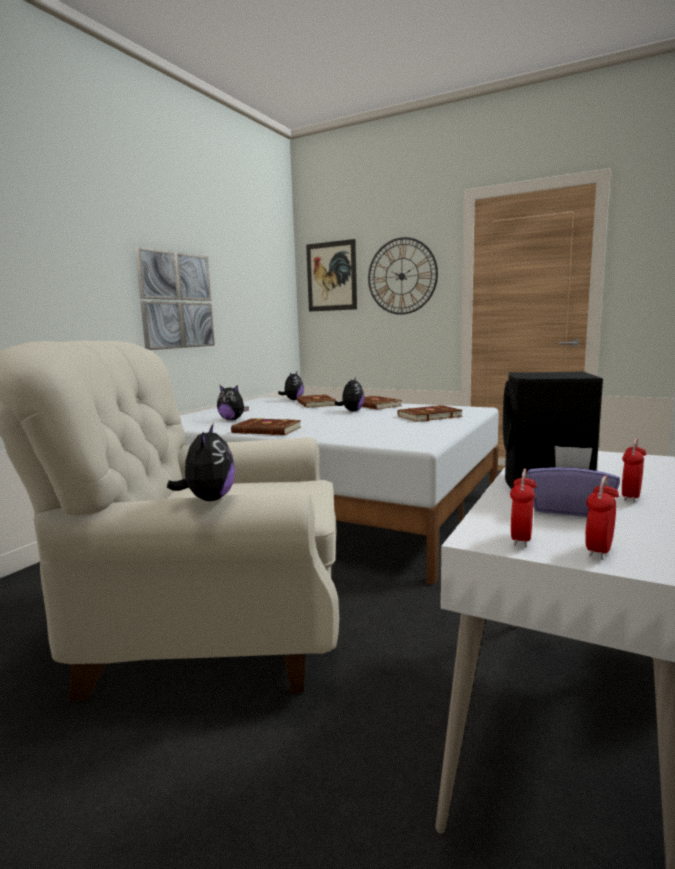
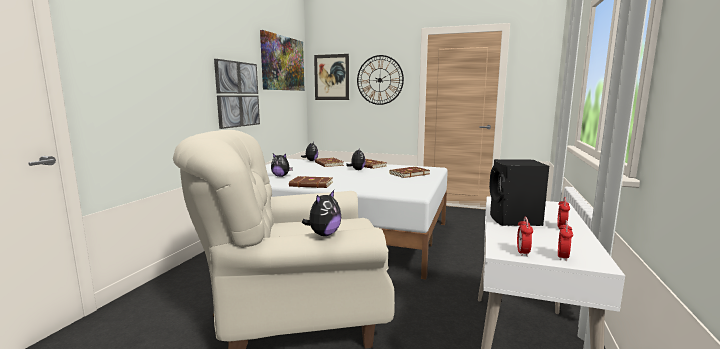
camera: 10 degrees left, 0 degrees up
plush toy [167,424,235,501] -> plush toy turned 45 degrees clockwise [302,190,341,236]
purple tissue box [527,445,620,517] -> none
none -> picture [260,30,305,91]

